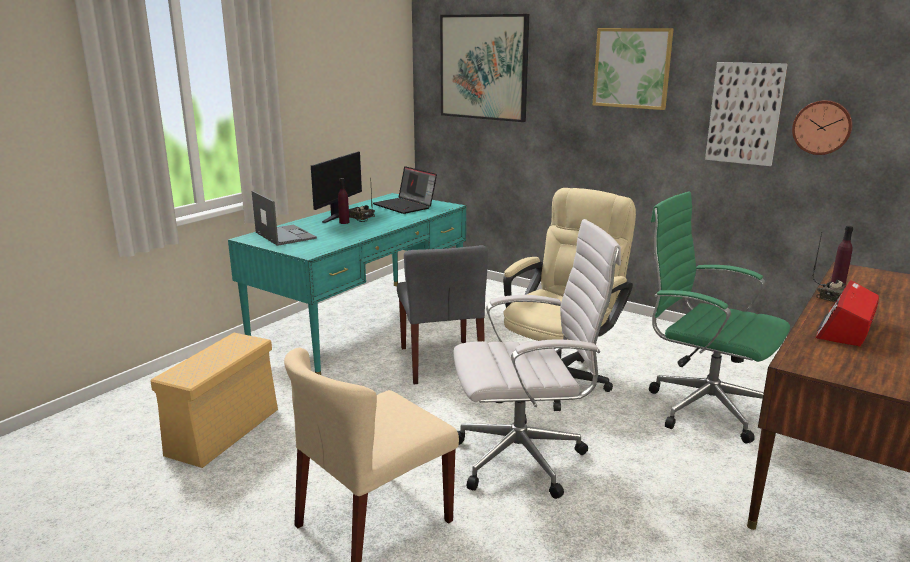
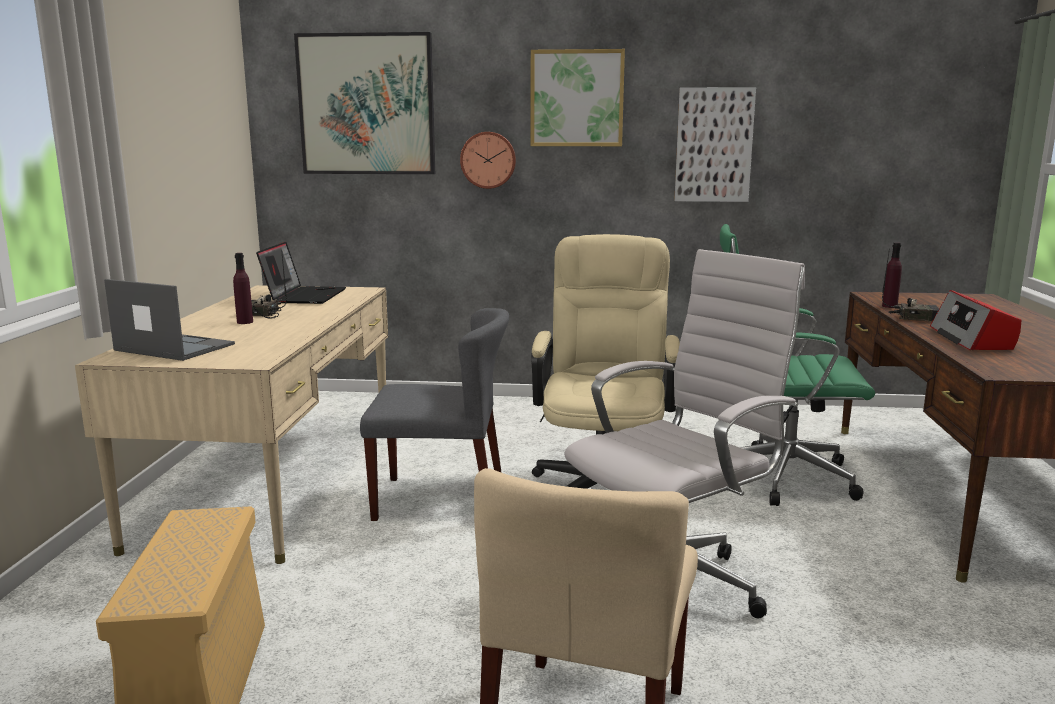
camera: 30 degrees left, 5 degrees down
turquoise desk [228,193,466,375] -> beige desk [75,285,388,564]
monitor [311,152,362,223] -> none
laptop [373,166,437,214] -> laptop turned 105 degrees counterclockwise [256,242,346,304]
grey chair [397,245,488,384] -> grey chair turned 45 degrees counterclockwise [360,308,509,521]
wall clock [792,100,853,155] -> wall clock moved to [460,132,516,189]

